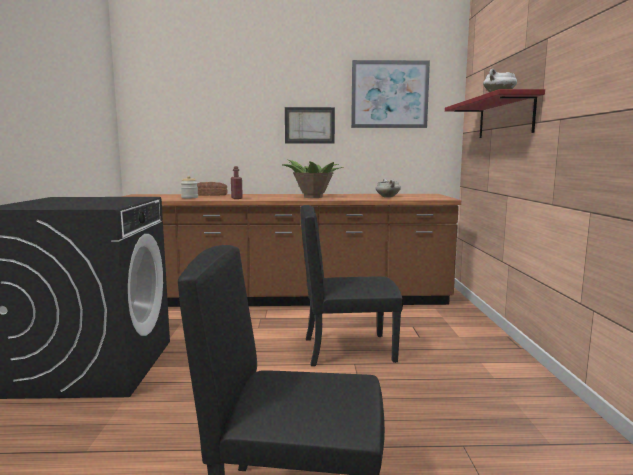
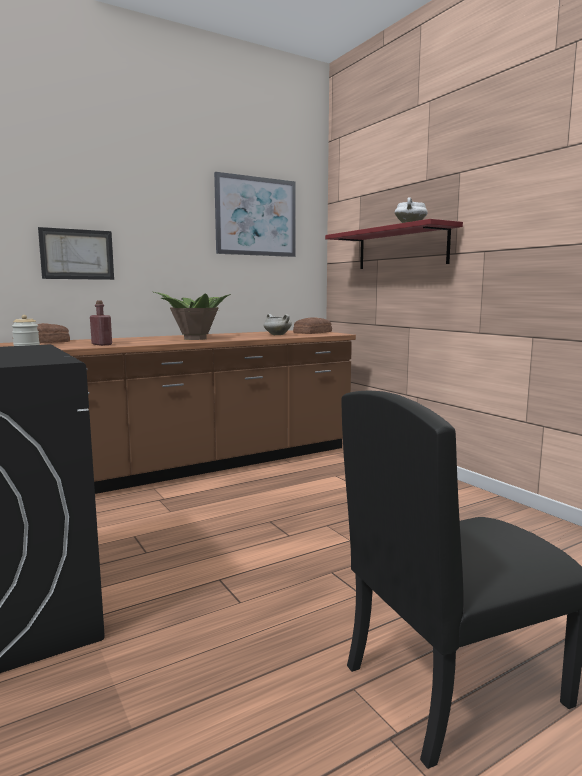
camera: 30 degrees left, 0 degrees up
picture [285,107,335,144] -> picture moved to [38,227,114,280]
black chair [300,205,403,366] -> none
none -> bread [293,317,332,334]

